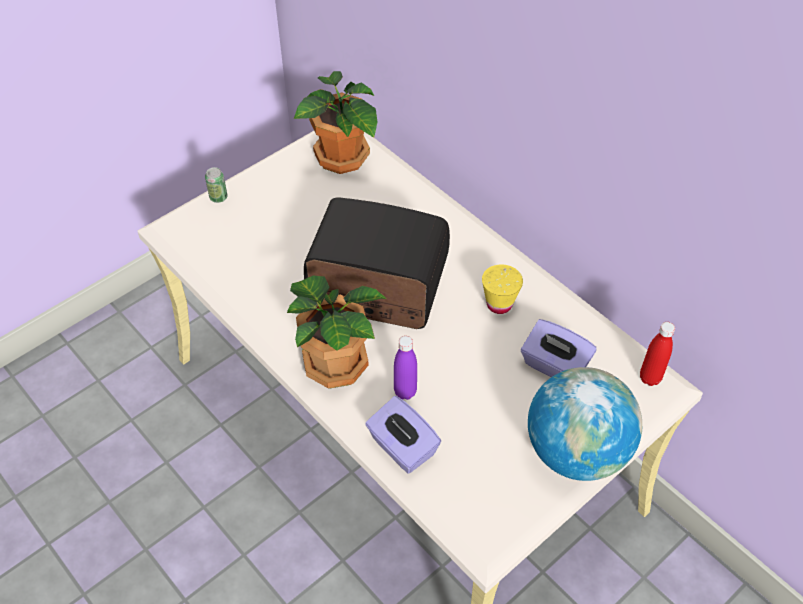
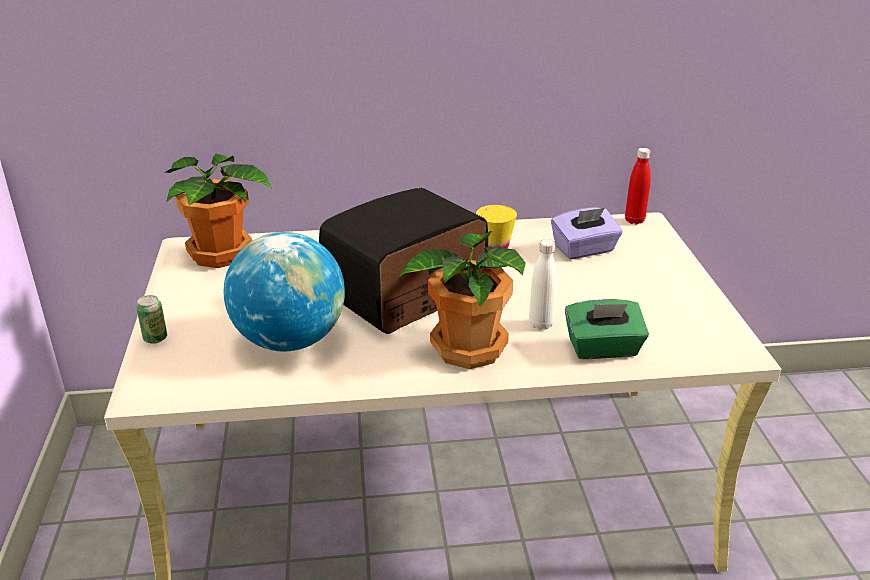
camera: 55 degrees left, 20 degrees down
purple tissue box [365,396,441,474] -> green tissue box [565,299,649,359]
purple bottle [394,336,417,400] -> white bottle [529,239,557,330]
globe [528,367,642,481] -> globe moved to [223,232,345,351]

